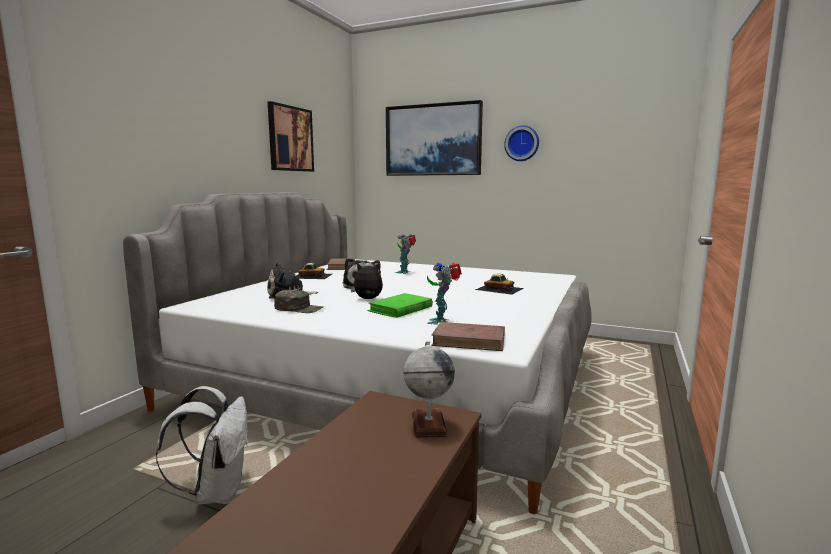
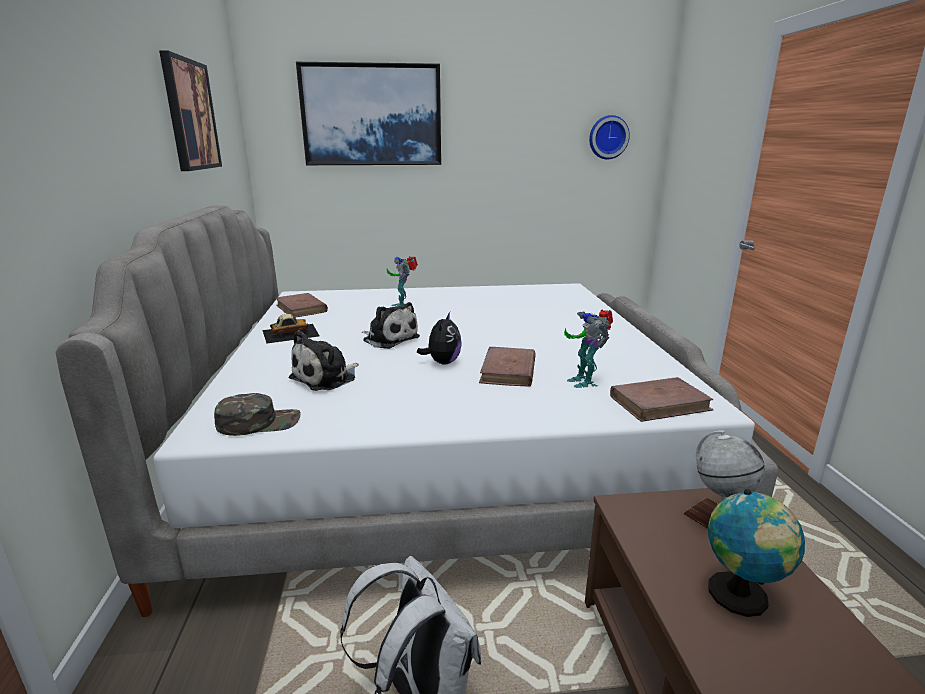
camera: 30 degrees left, 10 degrees up
green cap [274,290,324,313] -> green cap moved to [214,393,301,436]
plush toy [350,263,383,299] -> plush toy turned 135 degrees clockwise [417,312,462,364]
green book [368,293,433,318] -> brown book [479,347,536,387]
toy car [475,274,524,295] -> none
wall clock [504,125,539,161] -> wall clock moved to [589,115,630,160]
none -> globe [708,489,805,617]

